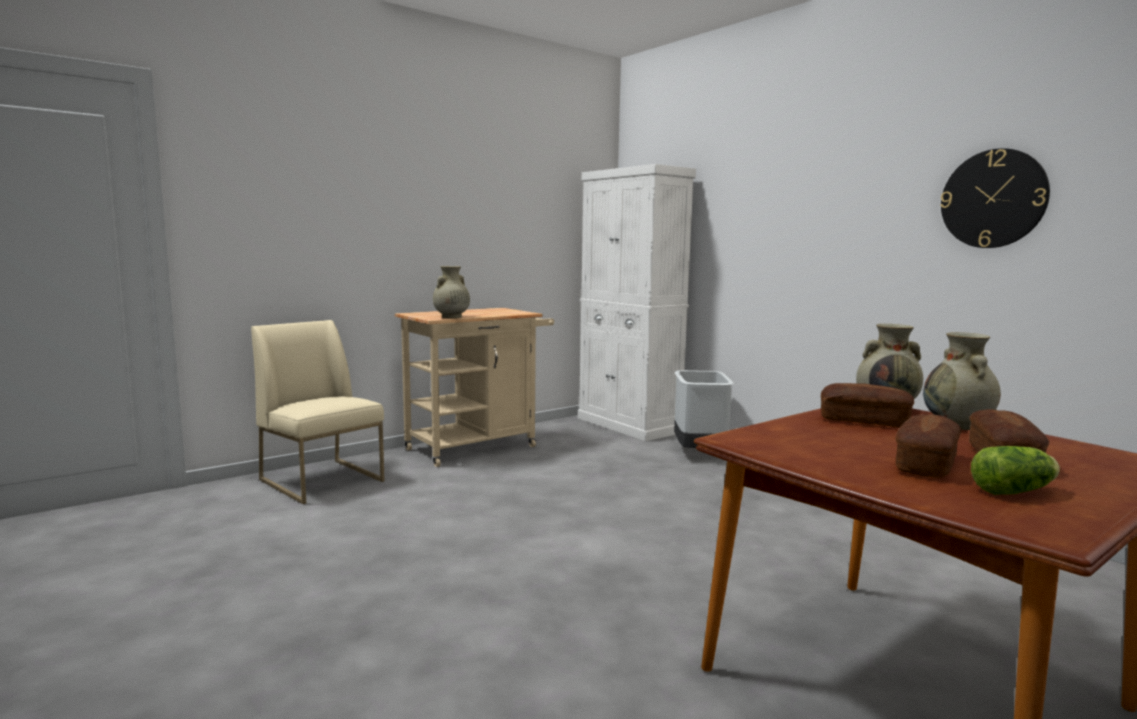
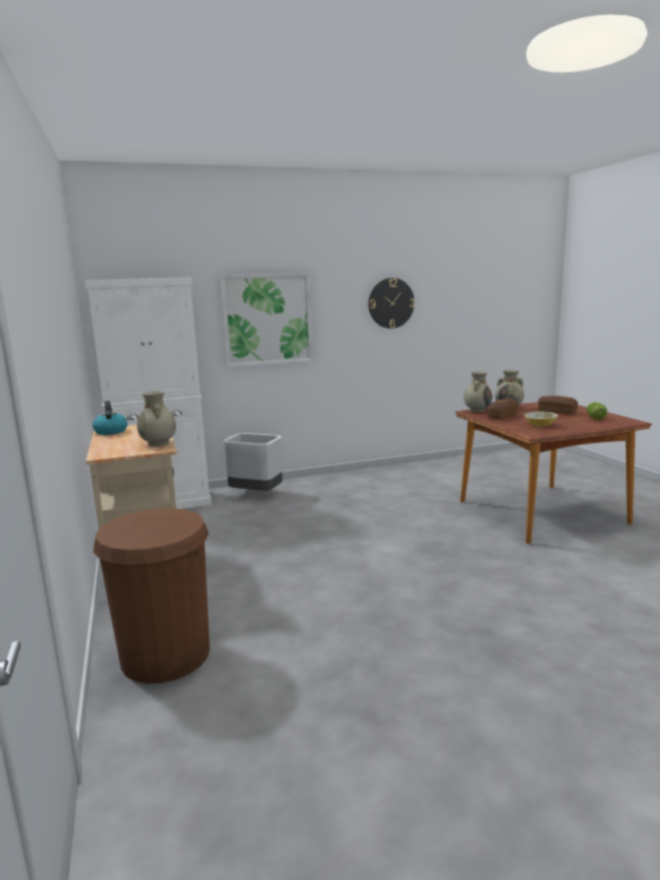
camera: 70 degrees left, 5 degrees up
beige chair [251,320,385,504] -> brown trash can [93,508,210,684]
bread [895,414,961,478] -> none
none -> kettle [92,401,128,435]
none -> picture [221,273,313,367]
none -> bowl [524,412,558,427]

